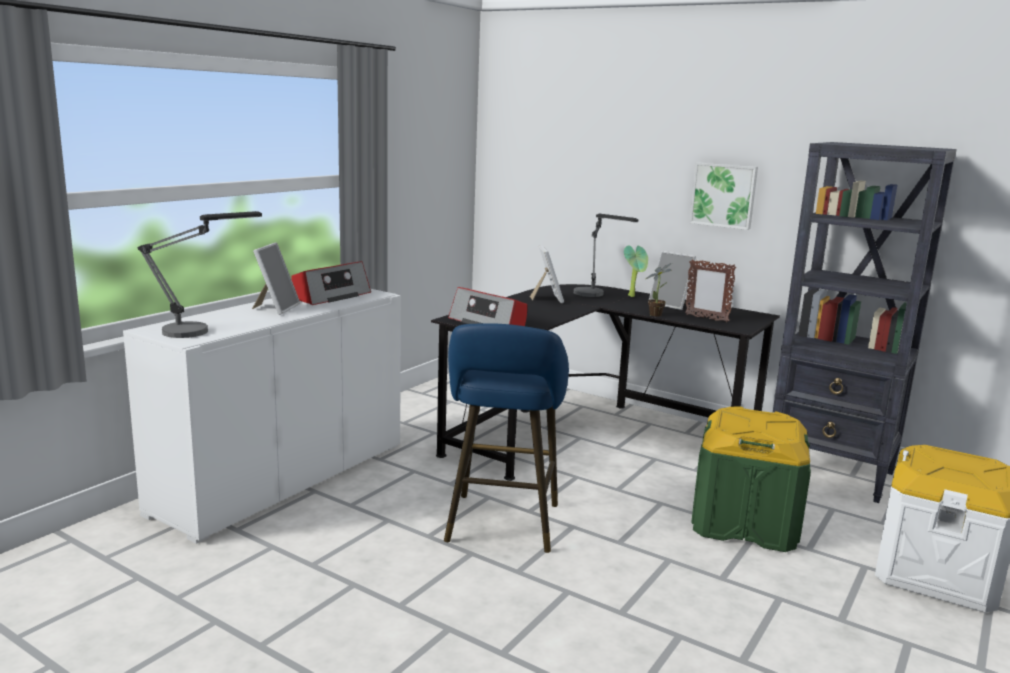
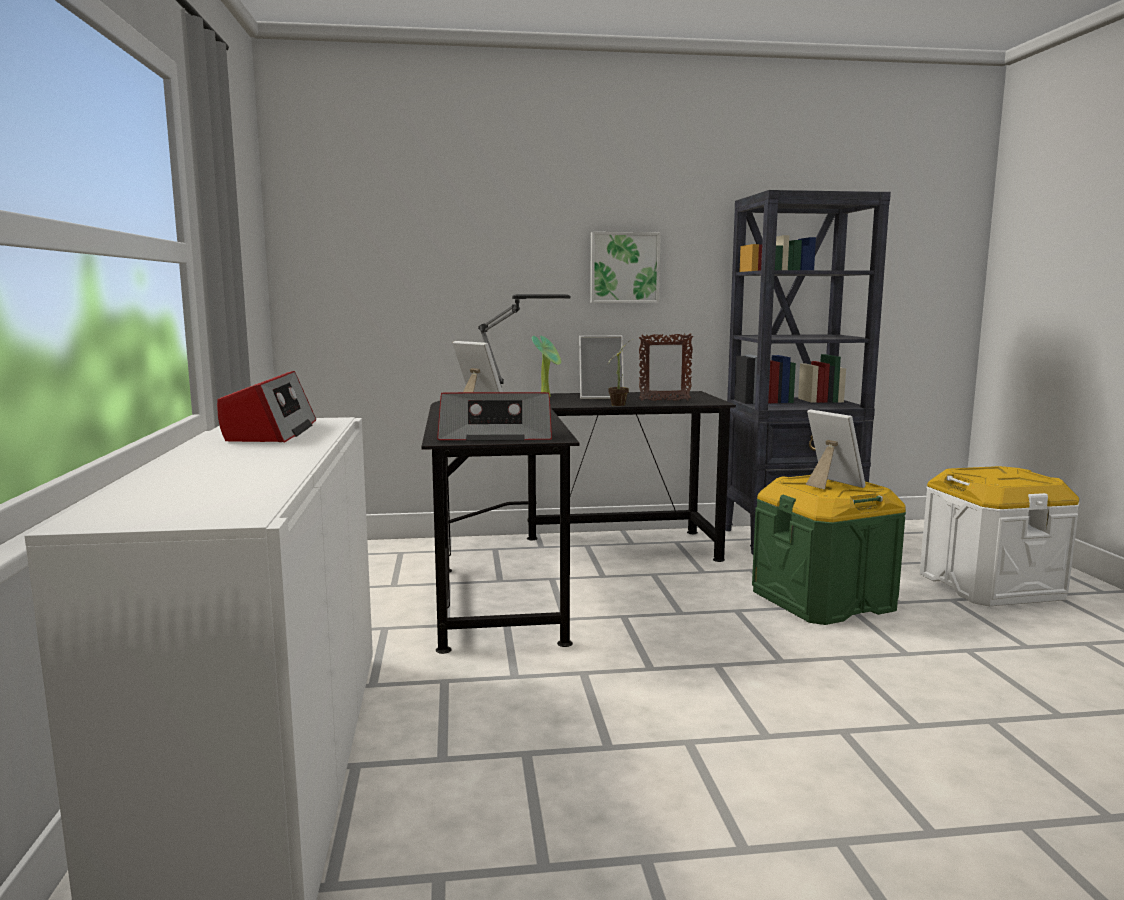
camera: 40 degrees left, 5 degrees down
table lamp [138,211,262,338] -> none
picture frame [252,242,300,315] -> picture frame moved to [805,410,866,490]
blue stool [444,323,569,553] -> none

